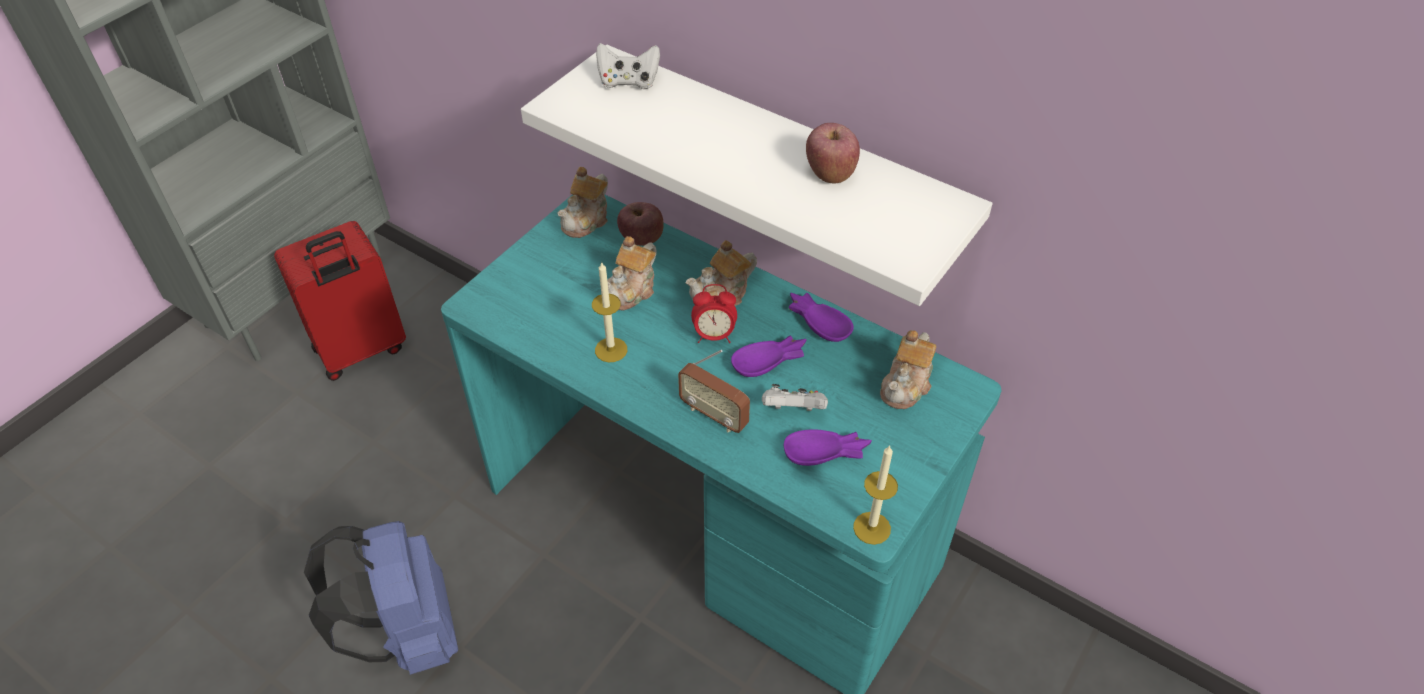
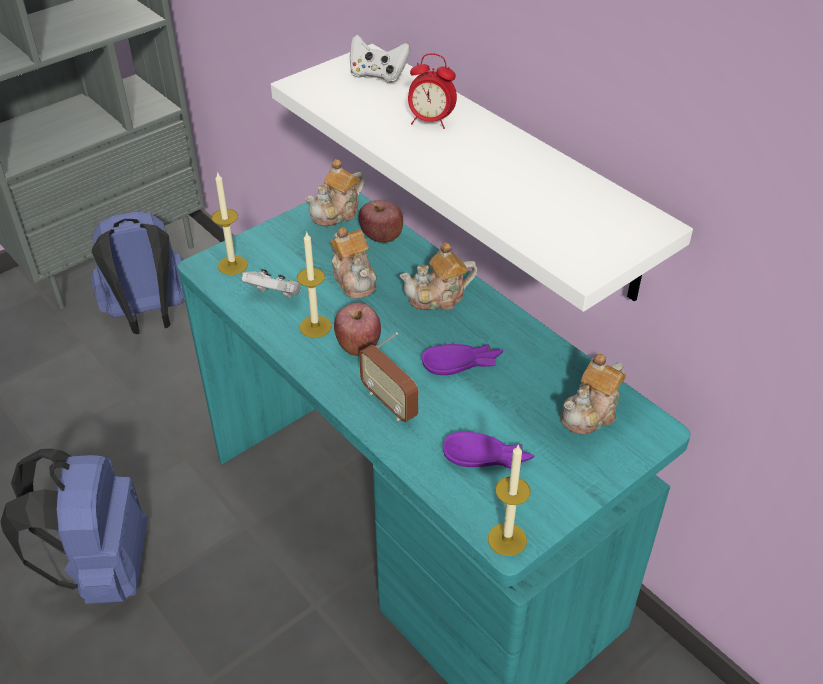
camera: 15 degrees right, 5 degrees down
red suitcase [274,221,406,381] -> blue backpack [91,211,184,334]
teapot [607,236,656,311] -> teapot turned 75 degrees counterclockwise [330,227,377,299]
alarm clock [691,284,737,343] -> alarm clock moved to [408,53,457,129]
white game controller [762,384,828,411] -> white game controller moved to [241,269,301,299]
purple bowl [789,293,854,342] -> none
apple [806,123,860,184] -> apple moved to [334,302,381,356]
none -> candle [211,171,248,275]

